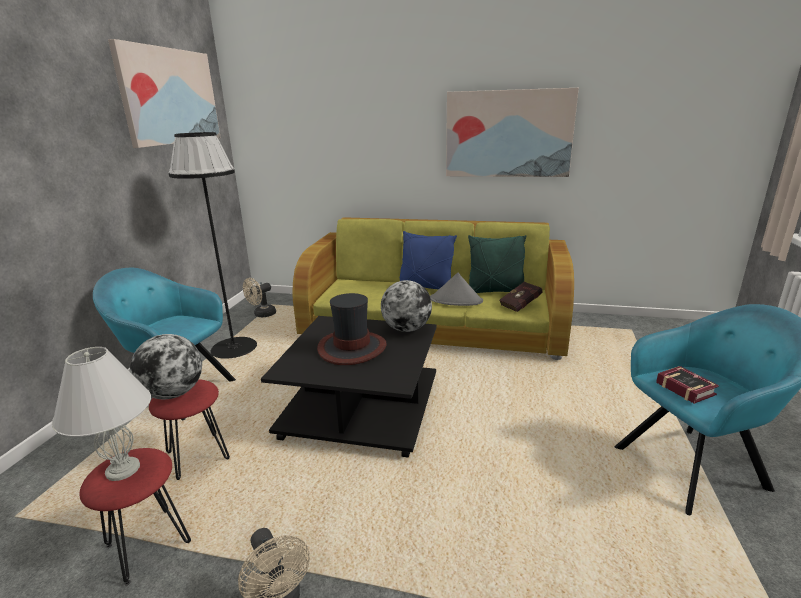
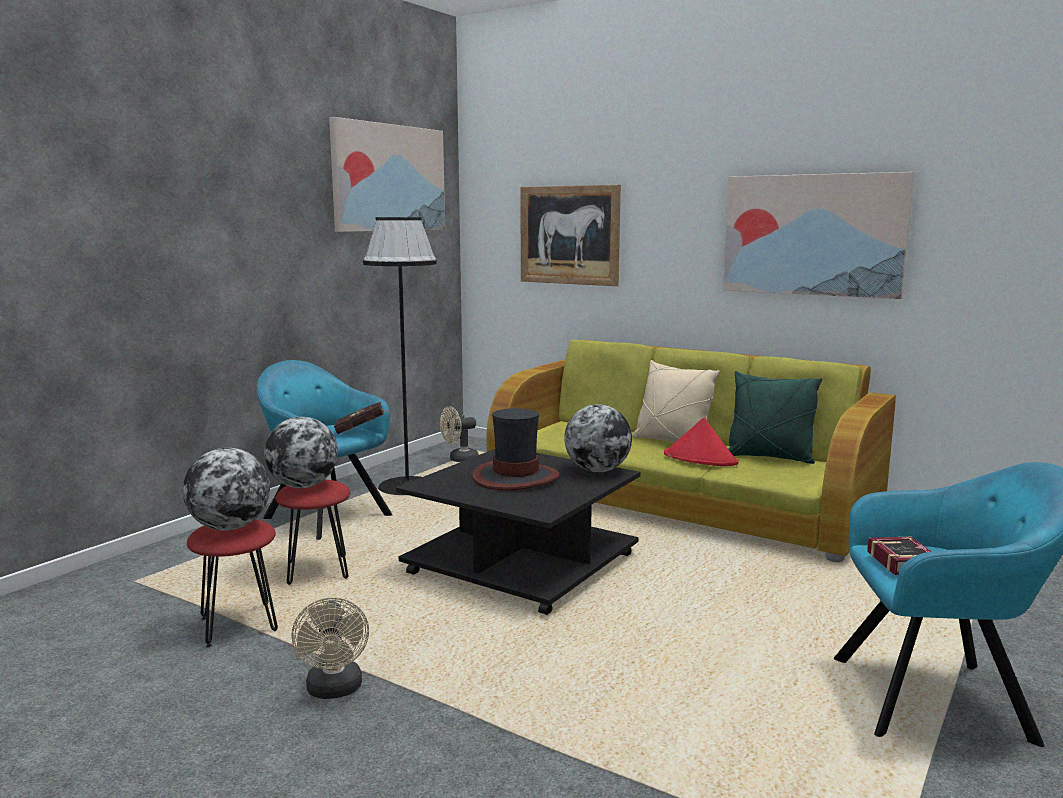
camera: 20 degrees right, 10 degrees down
white table lamp [52,347,151,481] -> globe [183,448,270,531]
blue pillow [400,231,457,290] -> beige pillow [632,360,720,443]
grey hat [430,272,483,306] -> red hat [664,417,739,466]
red book [500,282,543,312] -> red book moved to [334,402,390,434]
none -> picture [520,185,621,286]

